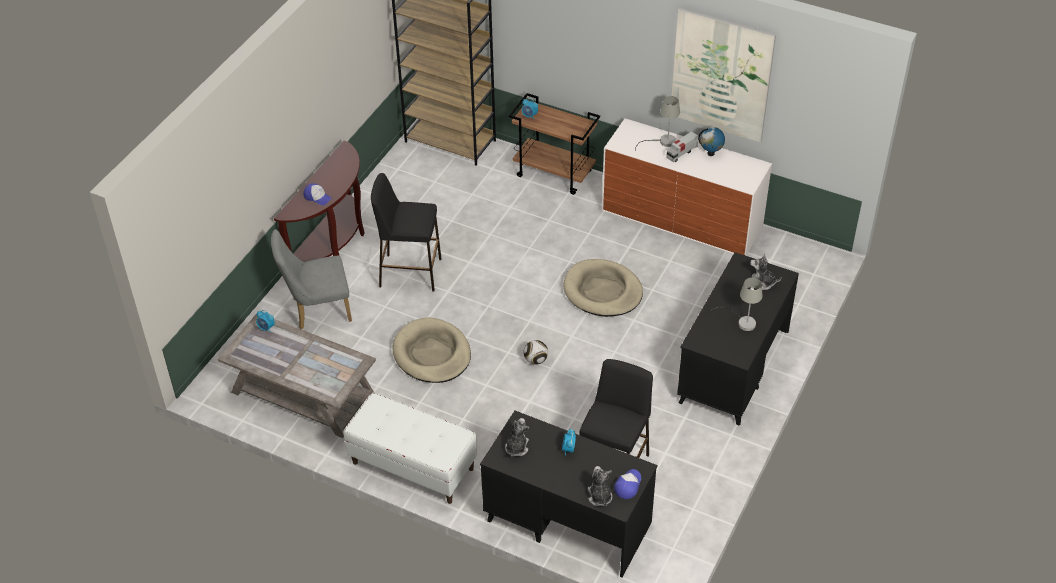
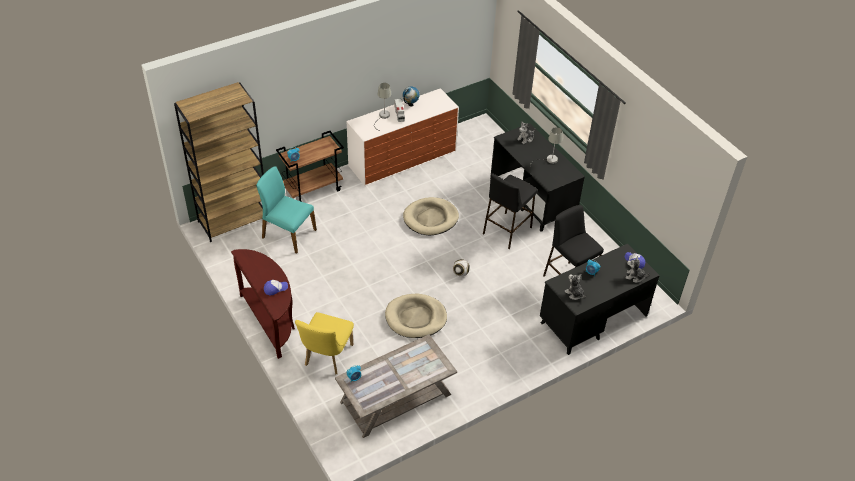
camera: 60 degrees left, 0 degrees up
grey chair [271,229,352,329] -> yellow chair [295,312,354,374]
white bench [344,393,477,504] -> none
black stool [371,173,442,291] -> black stool moved to [483,173,537,249]
picture [671,8,776,143] -> none
none -> turquoise chair [256,166,317,254]

